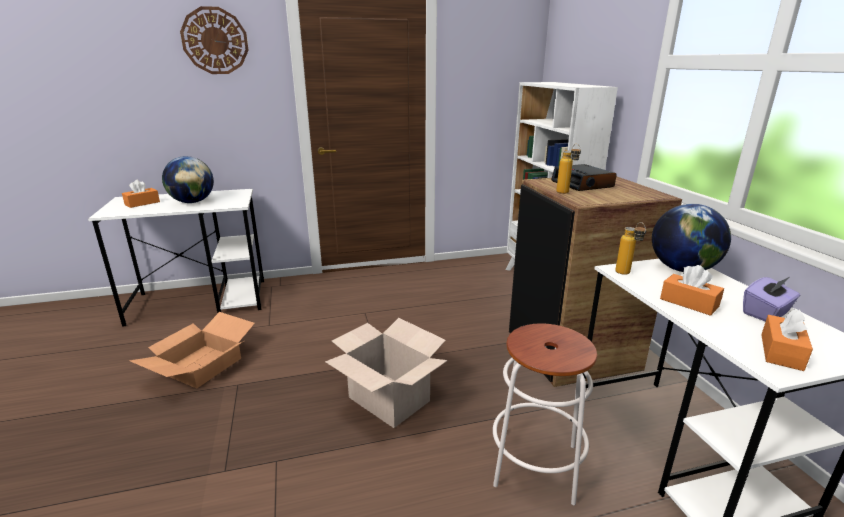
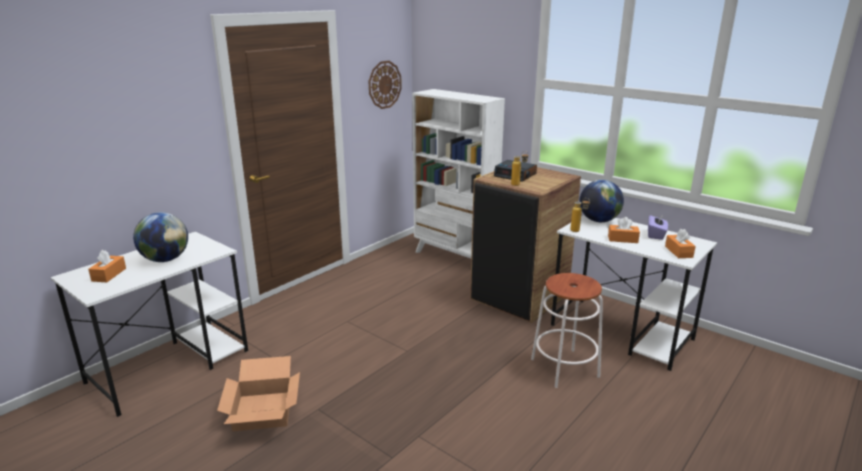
camera: 35 degrees left, 0 degrees up
wall clock [180,6,249,74] -> wall clock moved to [369,61,402,109]
cardboard box [325,318,448,428] -> none

